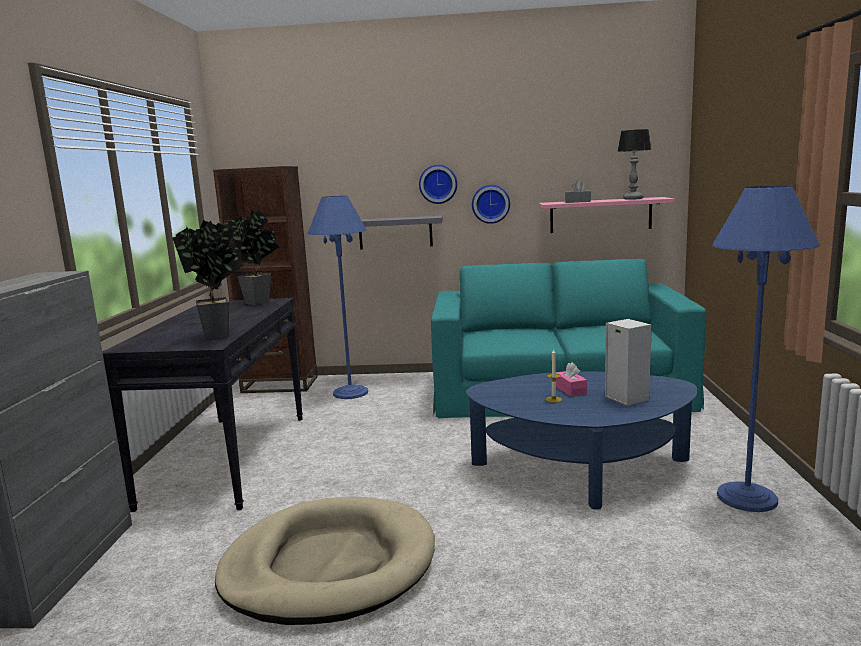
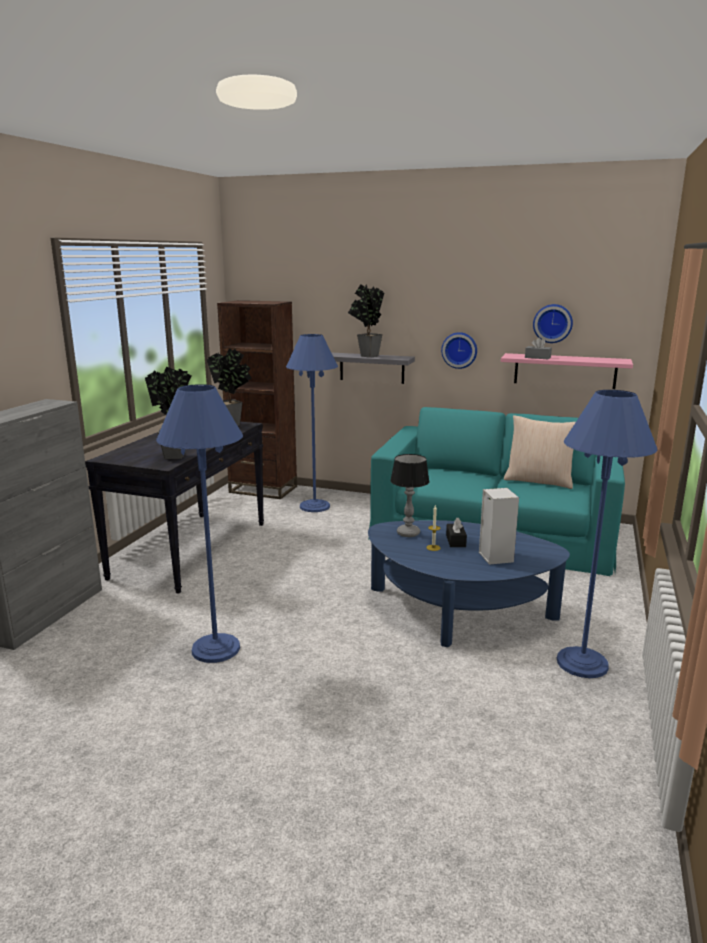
camera: 15 degrees right, 5 degrees up
beige dog bed [215,497,435,625] -> blue floor lamp [156,384,243,663]
wall clock [419,165,457,204] -> wall clock moved to [533,304,573,343]
pink tissue box [556,362,587,396] -> black tissue box [446,518,467,547]
table lamp [617,129,651,200] -> table lamp moved to [390,454,430,537]
none -> potted plant [348,284,384,358]
none -> beige pillow [504,415,576,489]

